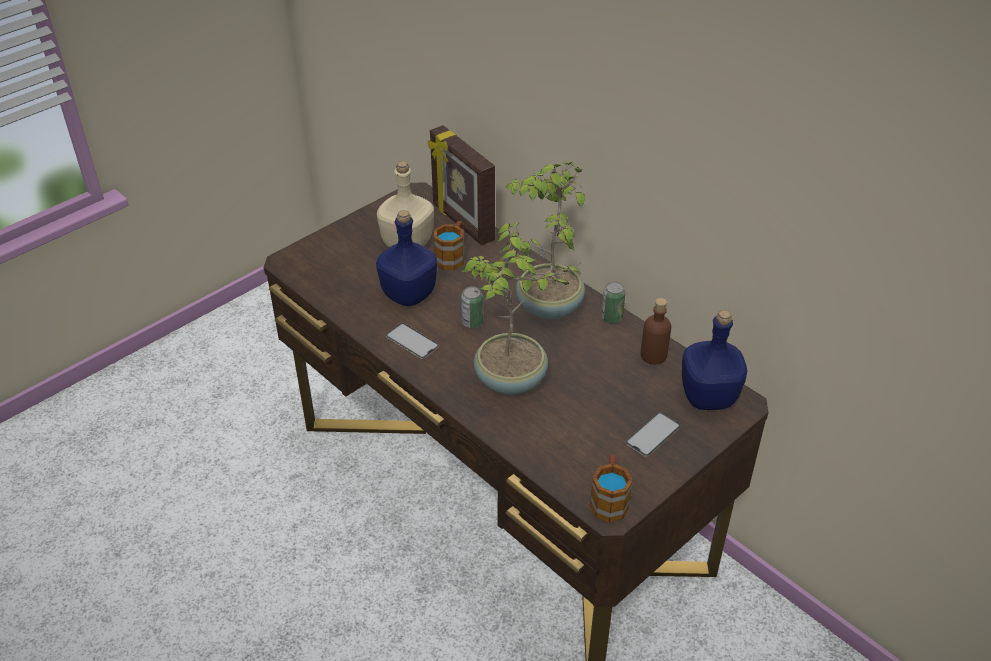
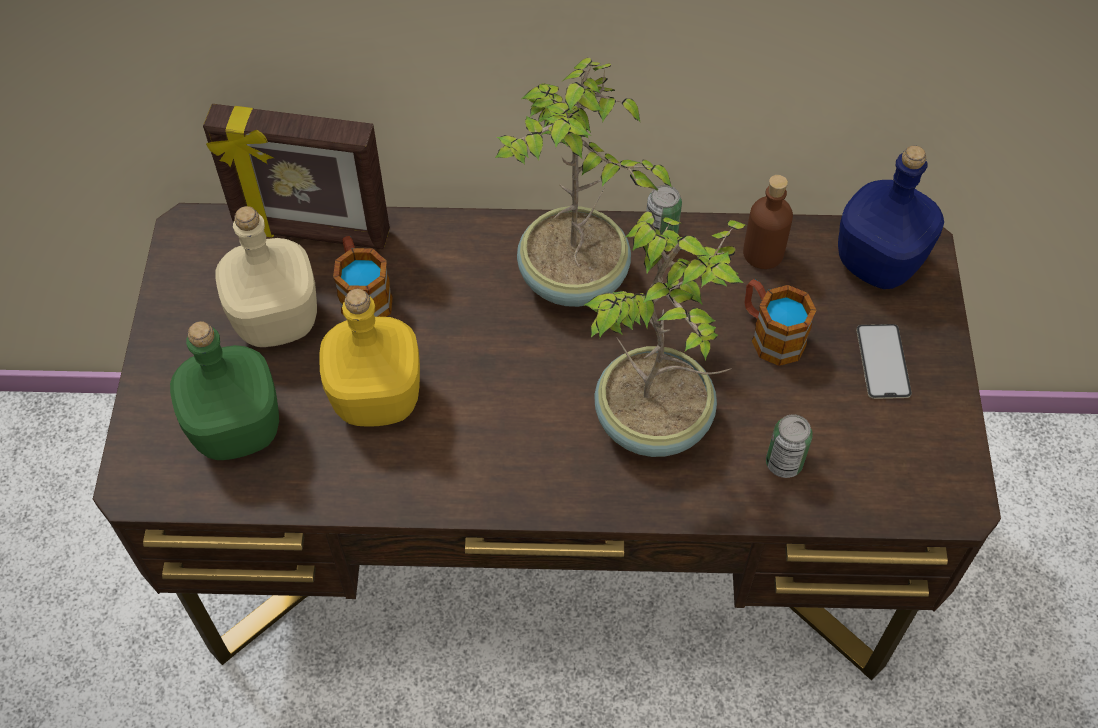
camera: 45 degrees left, 15 degrees up
blue bottle [376,210,437,306] -> yellow bottle [319,289,420,427]
phone [386,323,439,359] -> none
can [461,286,483,328] -> can moved to [766,414,813,478]
mug [590,455,633,523] -> mug moved to [745,279,817,366]
none -> green bottle [170,321,279,460]

